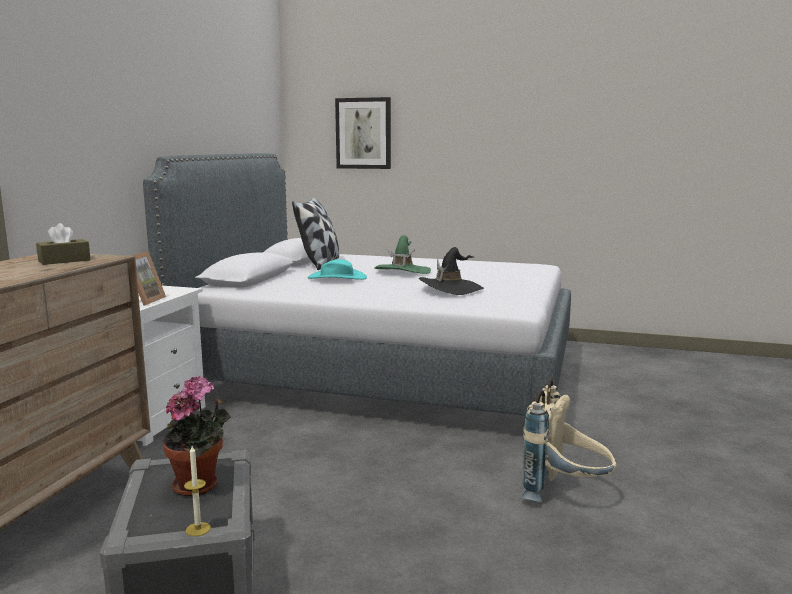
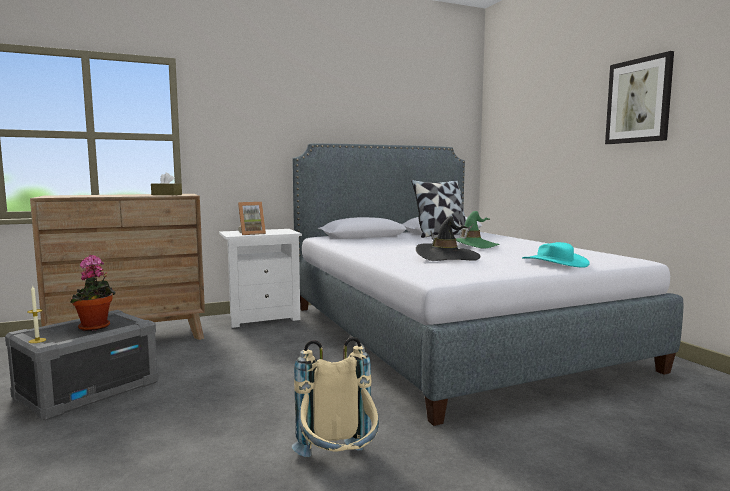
camera: 50 degrees right, 5 degrees down
turquoise hat [308,259,367,280] -> turquoise hat moved to [522,242,590,268]
picture [335,97,391,169] -> picture moved to [605,51,674,144]

